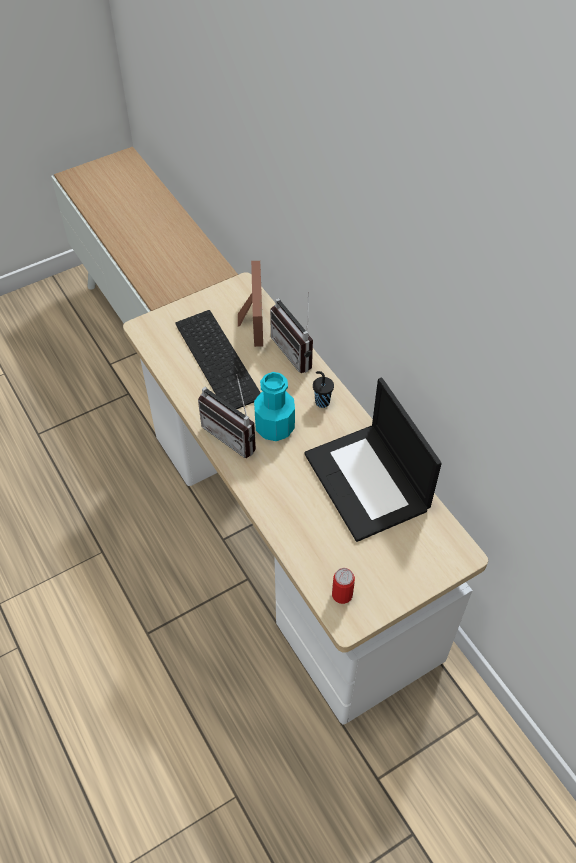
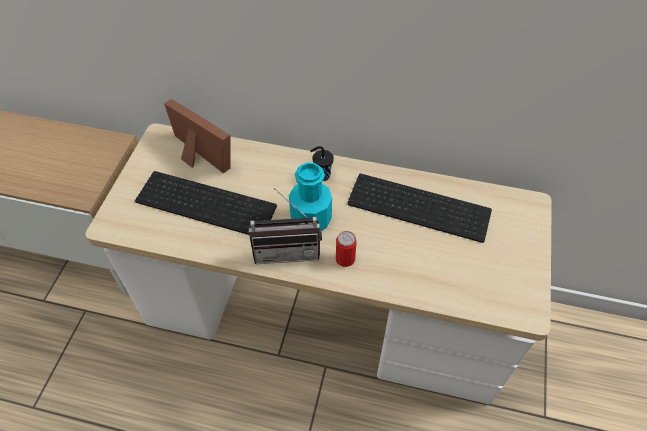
camera: 45 degrees left, 0 degrees up
radio [270,292,313,373] -> none
laptop [305,378,442,542] -> keyboard [347,173,492,243]
can [332,568,355,604] -> can moved to [336,231,357,267]

